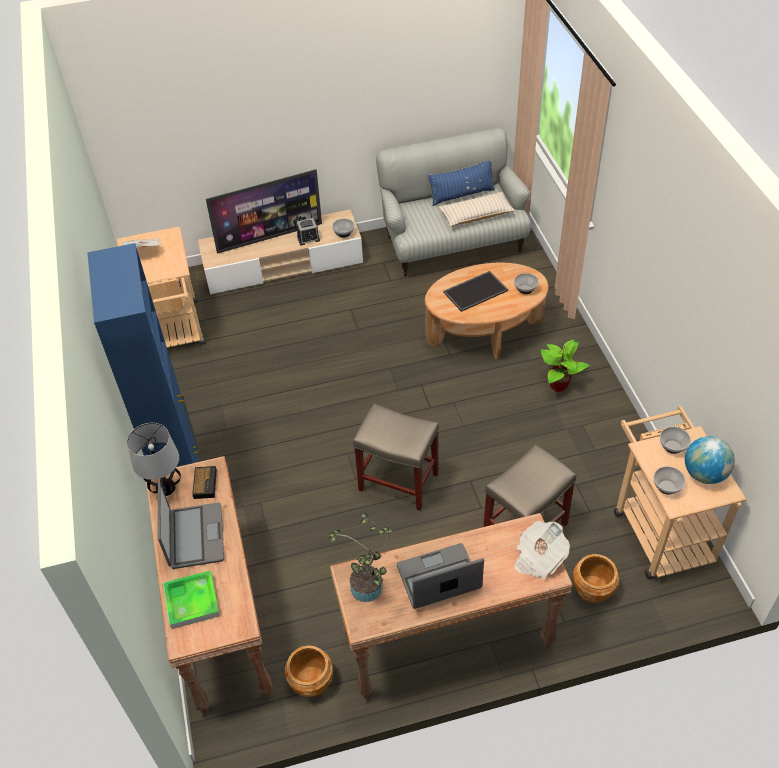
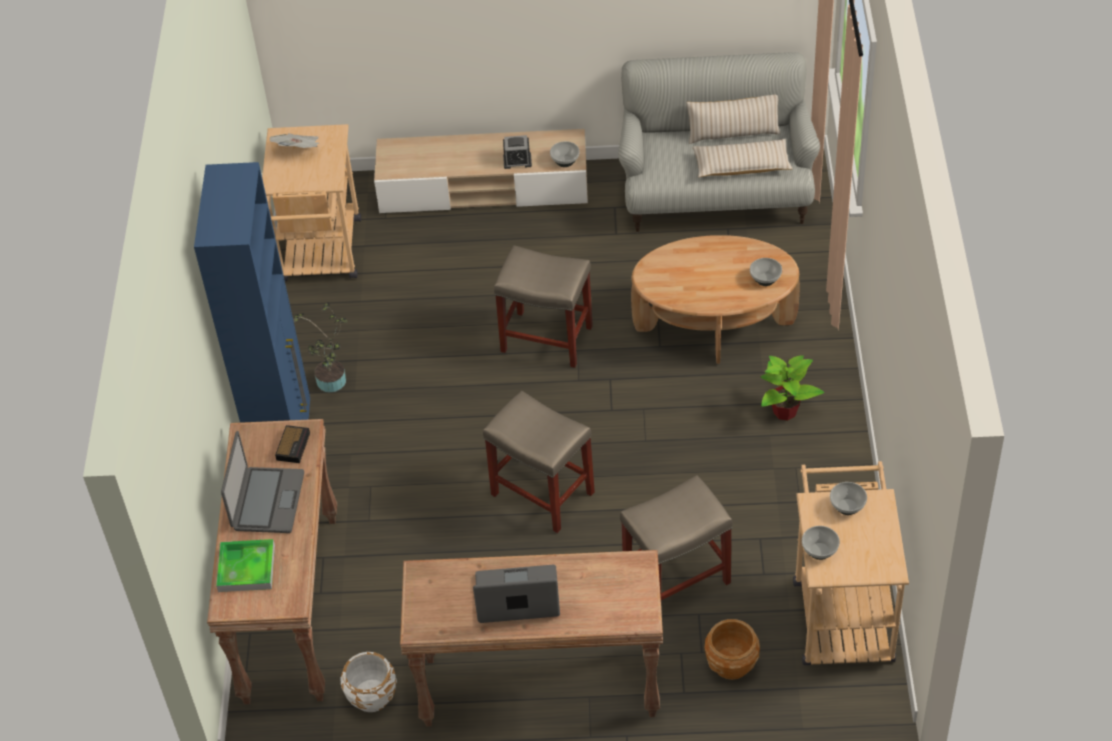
camera: 15 degrees right, 0 degrees up
table lamp [127,423,181,496] -> none
television [206,169,322,254] -> none
brown planter [285,645,333,697] -> white planter [340,652,397,712]
potted plant [329,513,394,602] -> potted plant moved to [293,302,348,392]
blue pillow [428,161,495,206] -> beige pillow [686,95,781,144]
tray [443,271,508,312] -> none
newspaper [514,521,570,580] -> none
globe [685,436,735,484] -> none
none -> beige stool [494,245,593,368]

